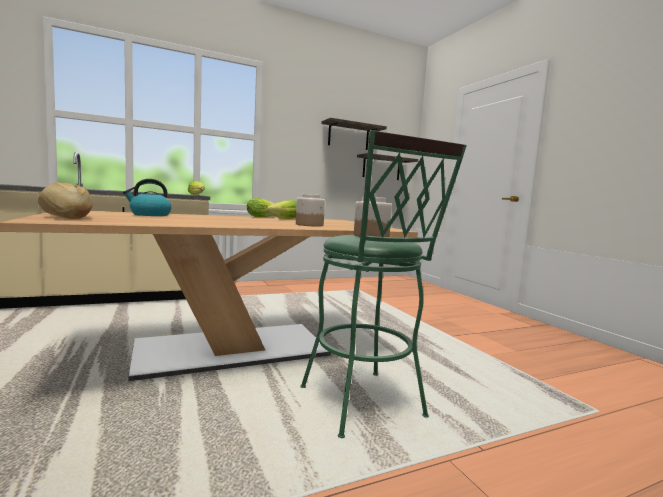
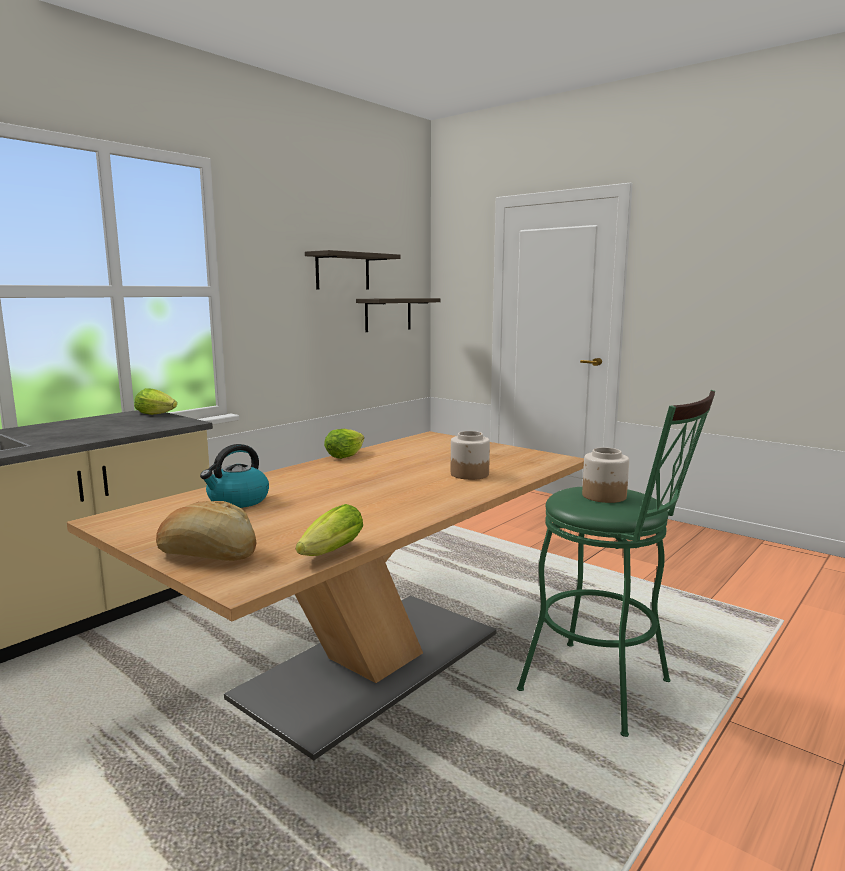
camera: 25 degrees left, 5 degrees up
lettuce [266,200,297,219] -> lettuce moved to [296,504,363,556]

